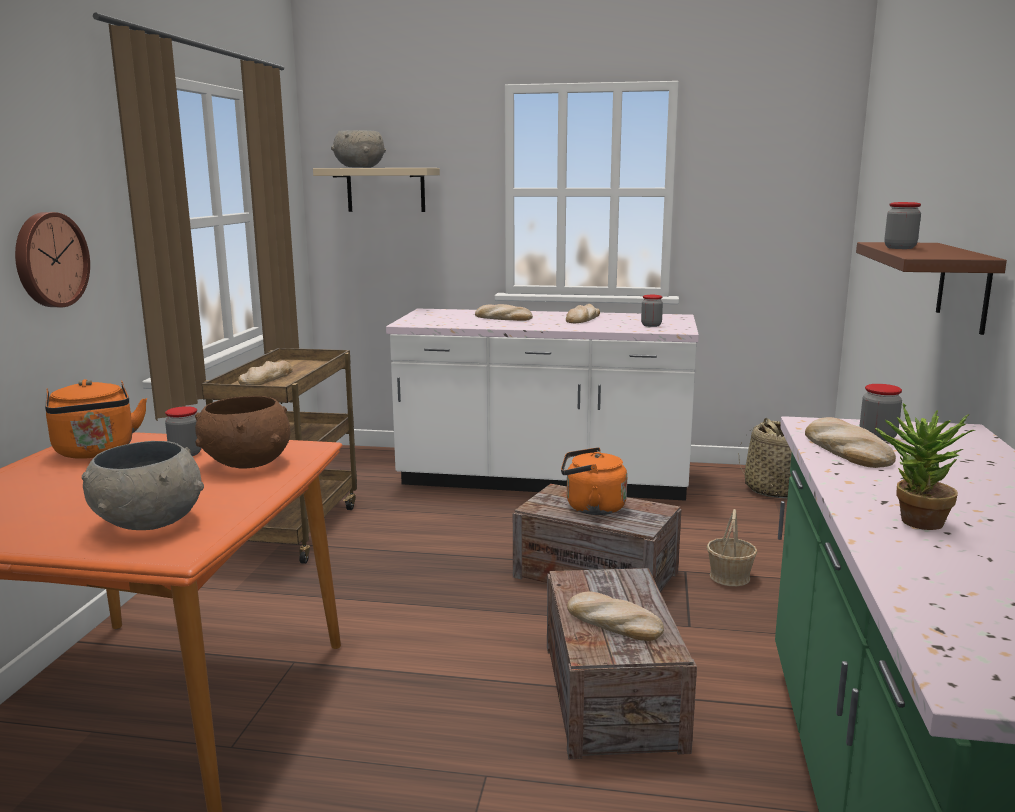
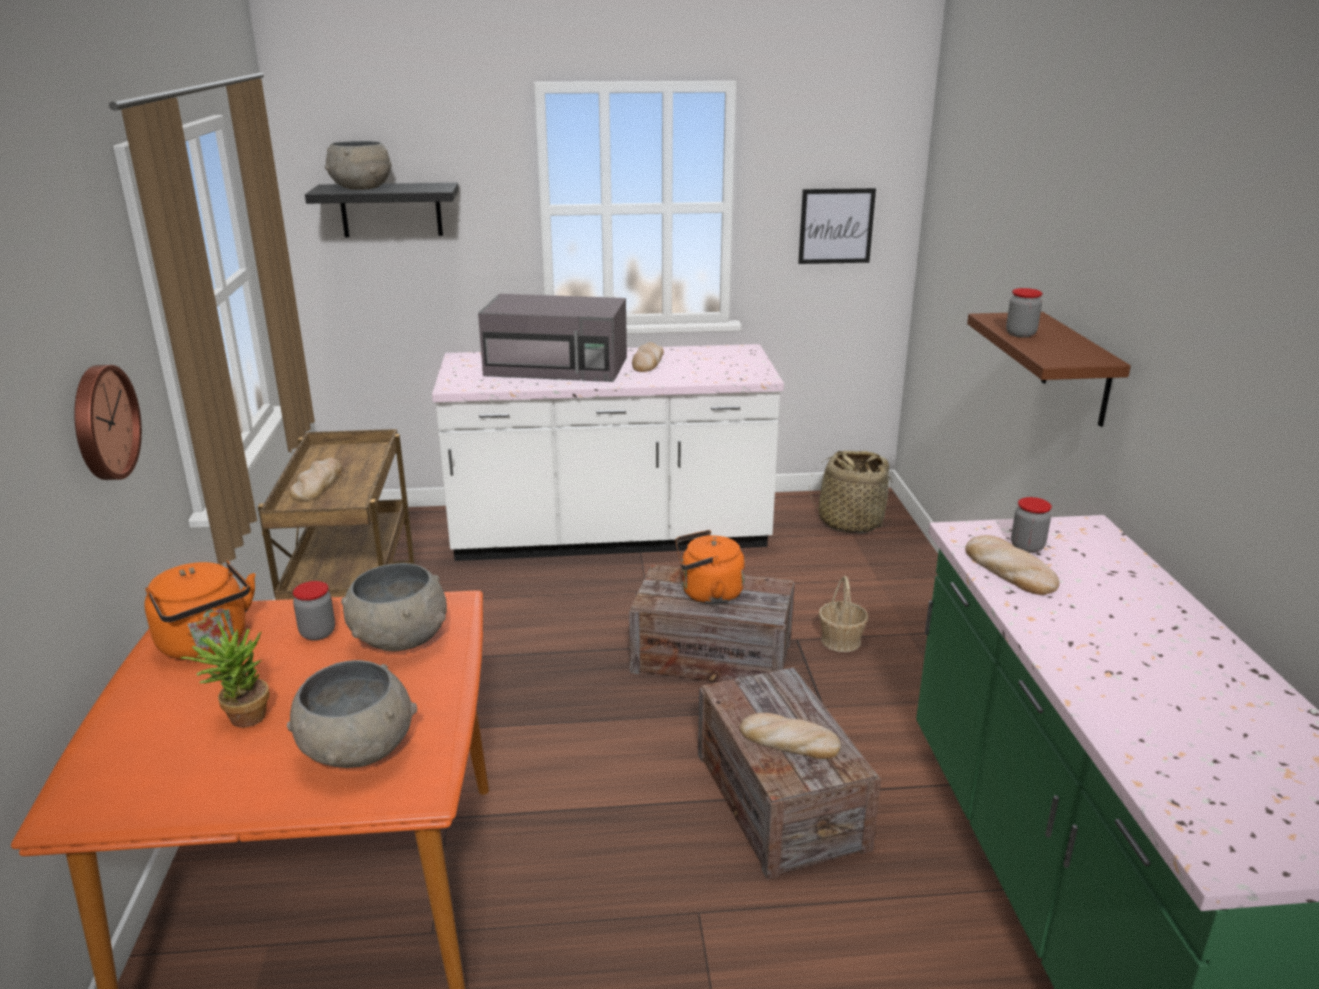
camera: 15 degrees left, 10 degrees up
brown bowl [195,396,291,469] -> grey bowl [341,563,447,652]
beige shelf [313,168,440,212] -> black shelf [305,183,459,237]
bread [475,304,533,321] -> grey microwave [478,294,627,382]
jar [641,295,663,327] -> none
potted plant [875,403,976,530] -> potted plant moved to [180,620,269,728]
none -> picture [798,188,876,264]

